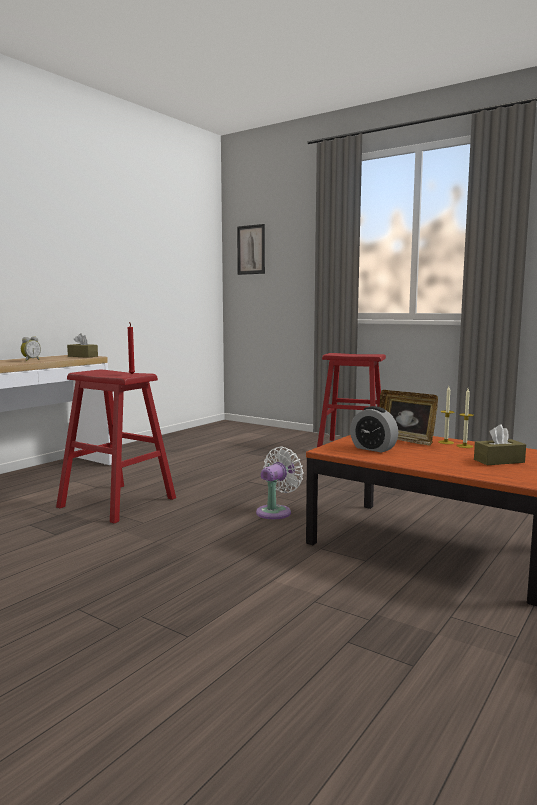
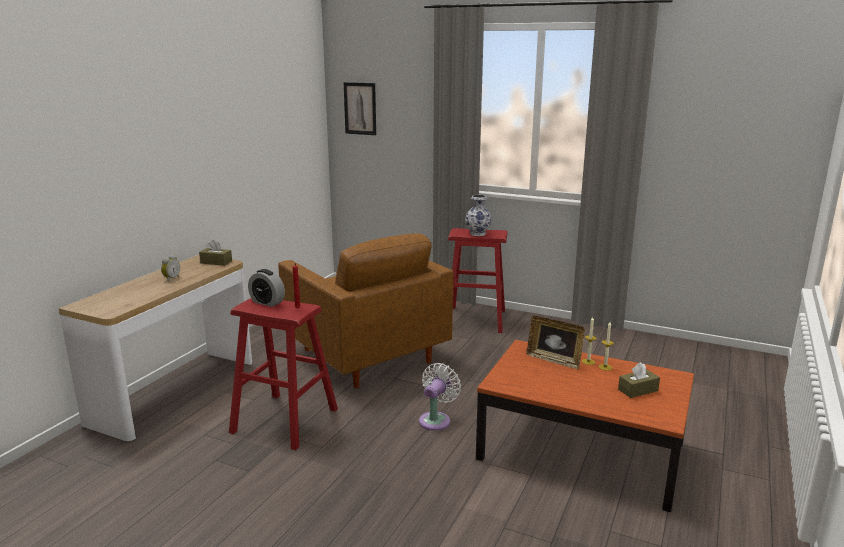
camera: 10 degrees left, 10 degrees up
alarm clock [350,406,398,453] -> alarm clock moved to [248,269,285,307]
none -> brown armchair [278,233,453,389]
none -> vase [465,195,492,236]

